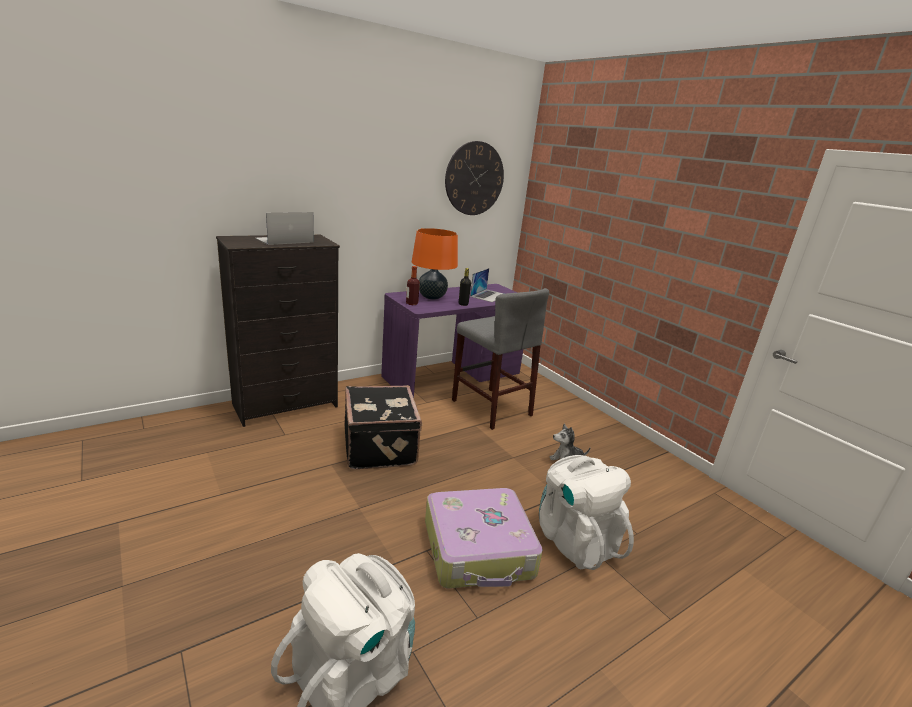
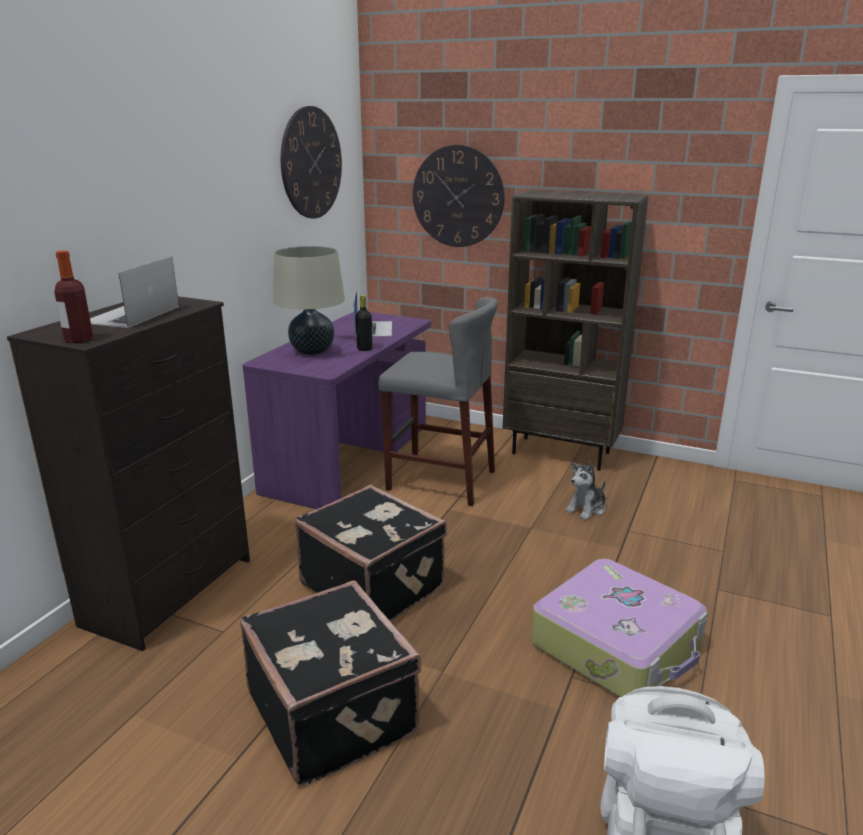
camera: 30 degrees left, 0 degrees up
bottle [406,266,420,305] -> bottle moved to [54,251,93,343]
orange table lamp [412,228,458,300] -> beige table lamp [273,246,345,355]
white backpack [539,455,634,570] -> none
none -> black suitcase [240,580,421,787]
none -> wall clock [413,145,505,247]
none -> brown bookcase [503,190,649,470]

